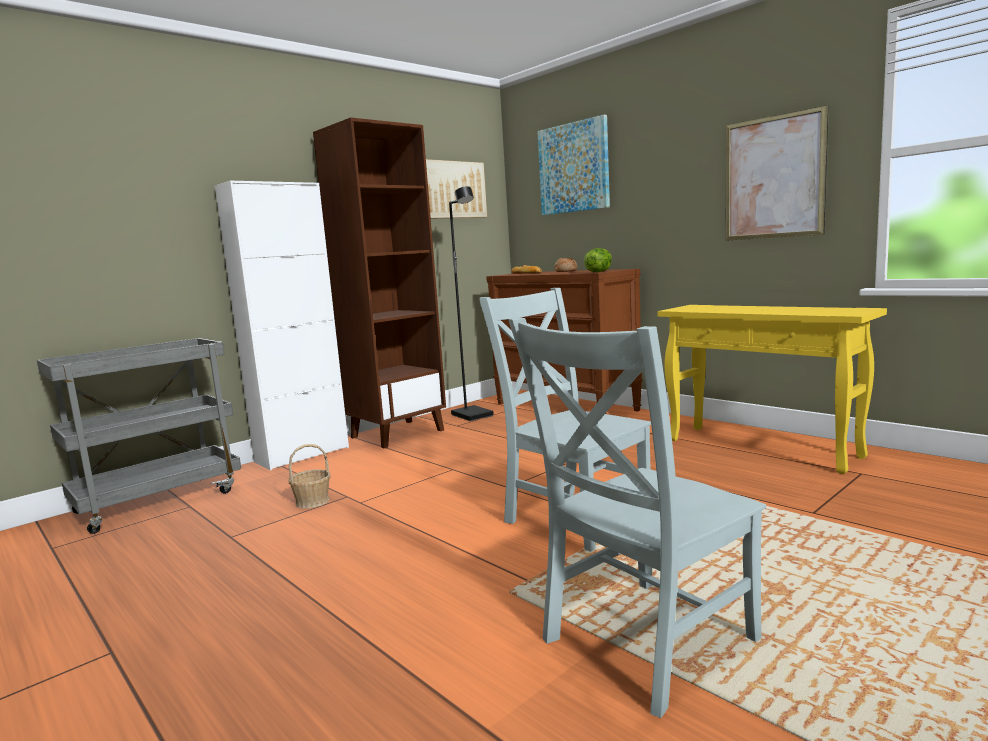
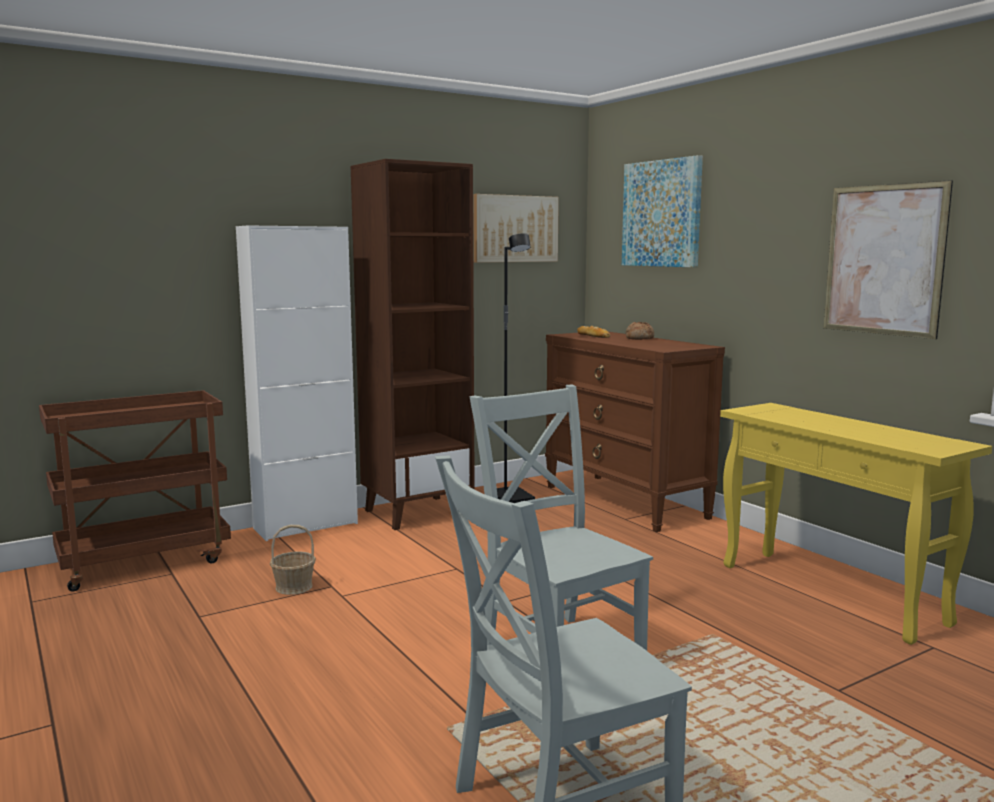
camera: 10 degrees right, 0 degrees up
grey cart [37,338,241,534] -> brown cart [39,390,231,591]
lettuce [584,248,612,272] -> none

